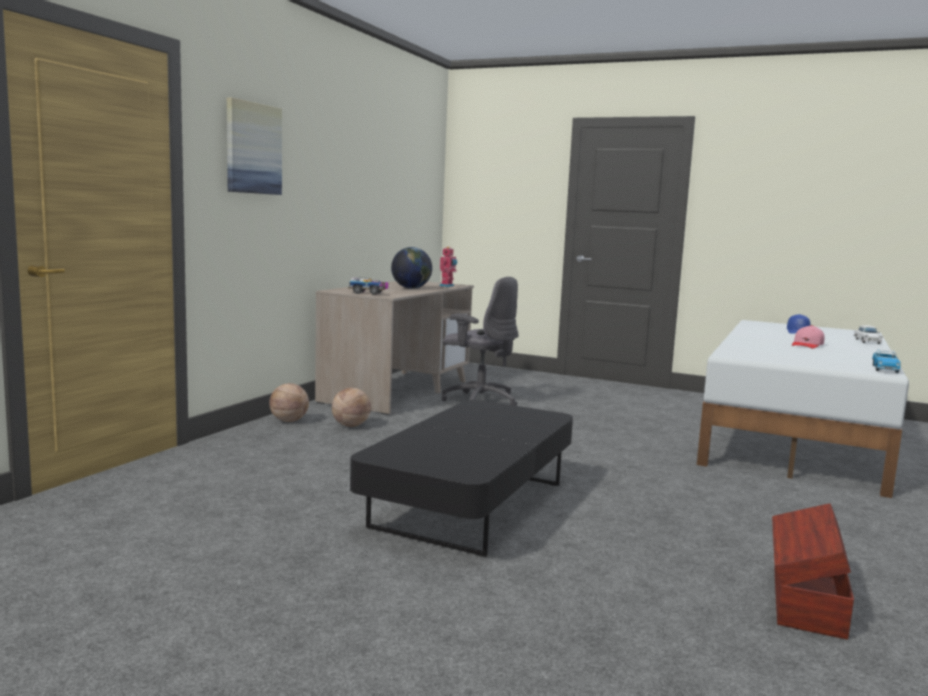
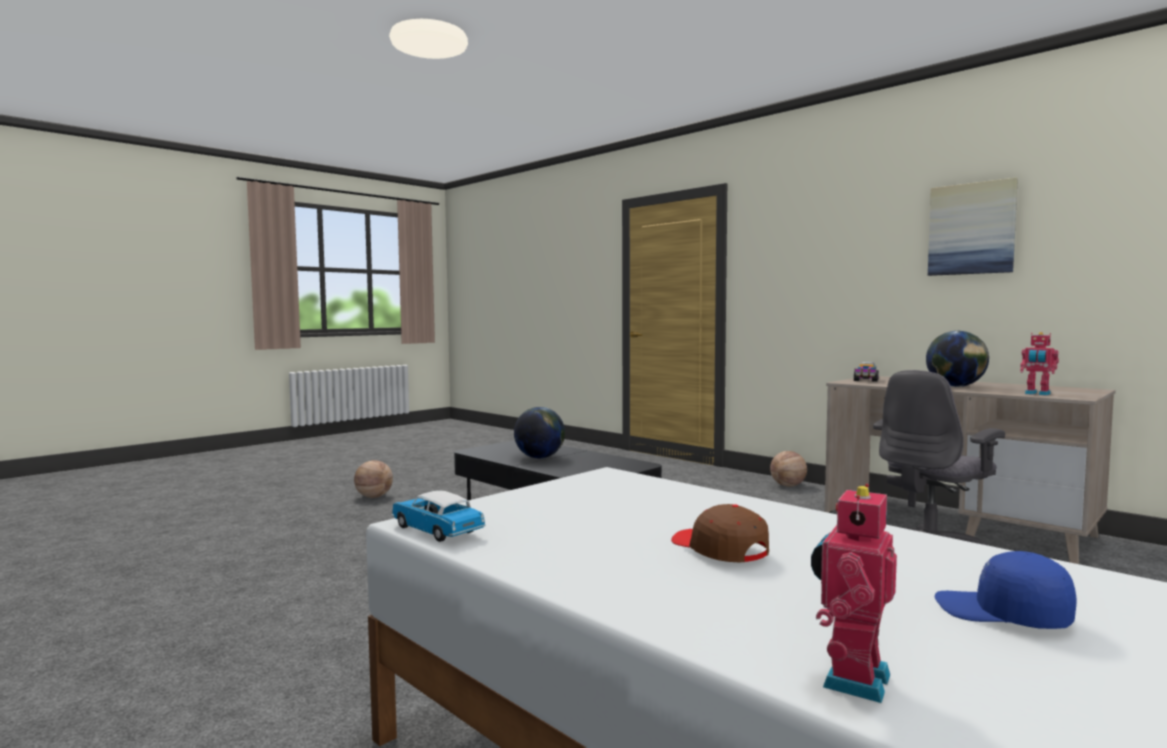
camera: 110 degrees right, 5 degrees down
picture [227,98,282,195] -> picture moved to [928,178,1018,276]
basketball [332,388,371,427] -> basketball moved to [354,460,393,498]
brown storage box [772,503,854,639] -> none
pink cap [792,325,824,348] -> brown cap [671,504,769,562]
white toy car [854,325,883,344] -> toy robot [811,484,897,703]
none -> globe [514,407,565,459]

